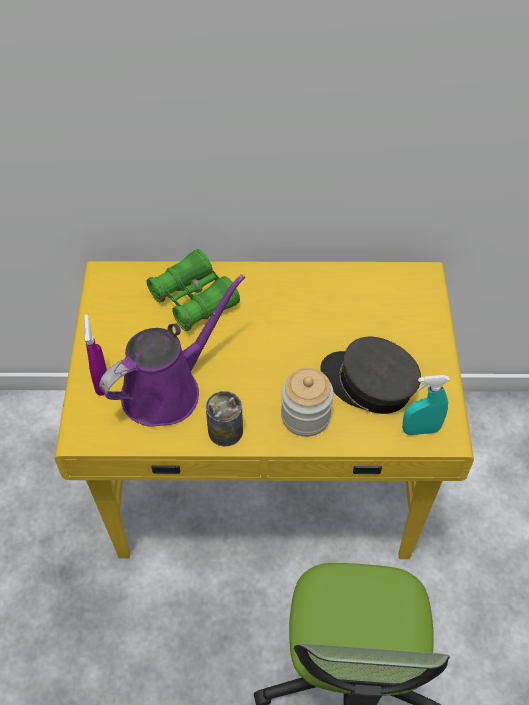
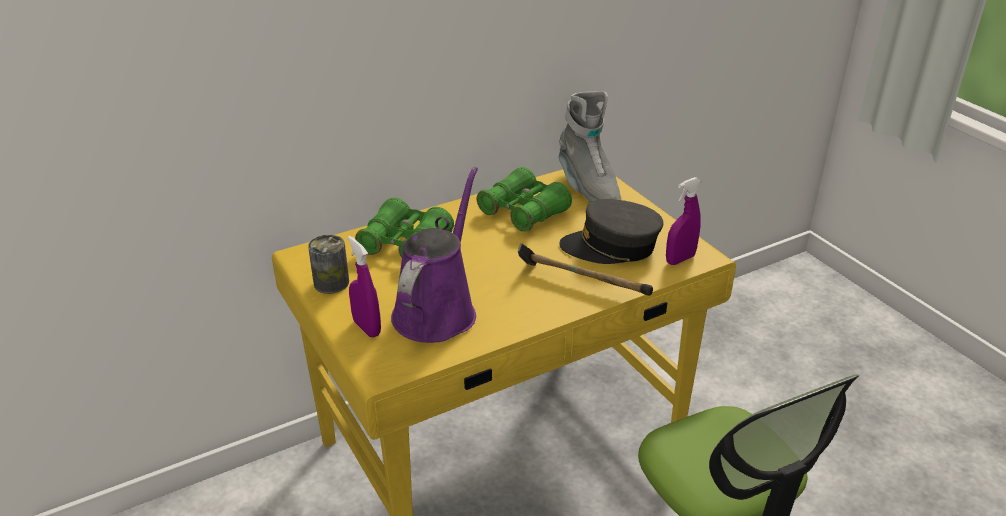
camera: 30 degrees left, 20 degrees down
can [206,391,243,446] -> can moved to [308,235,349,294]
jar [281,368,334,437] -> hammer [518,243,653,296]
turquoise spray bottle [402,375,450,435] -> purple spray bottle [666,177,701,265]
none -> green binoculars [477,167,572,232]
none -> grey boot [559,91,621,202]

